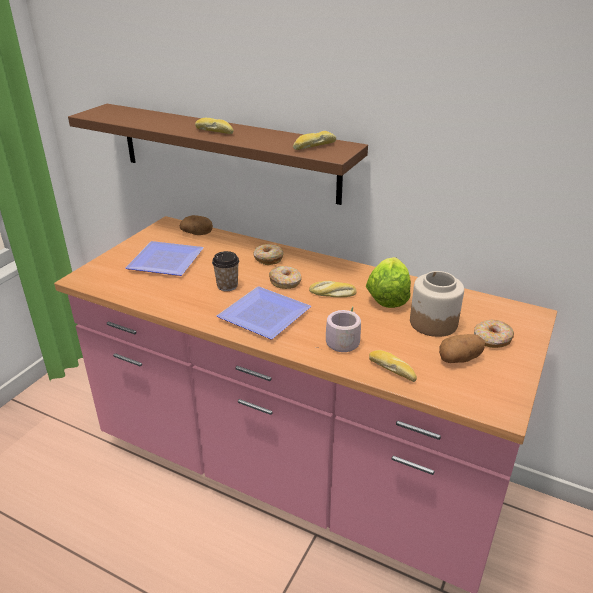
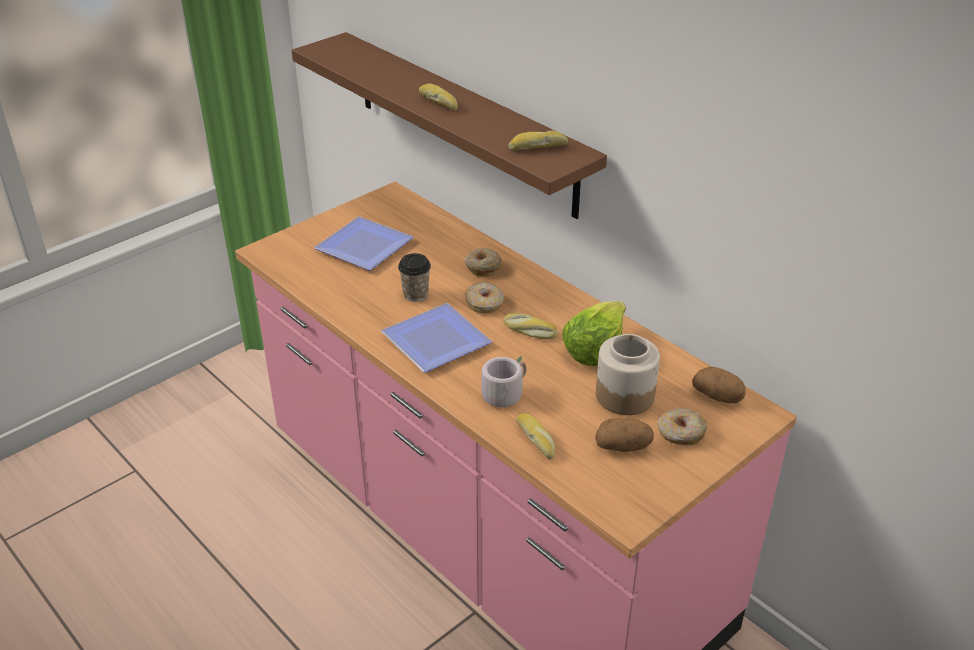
camera: 20 degrees right, 5 degrees up
potato [180,215,213,235] -> potato moved to [692,367,746,404]

